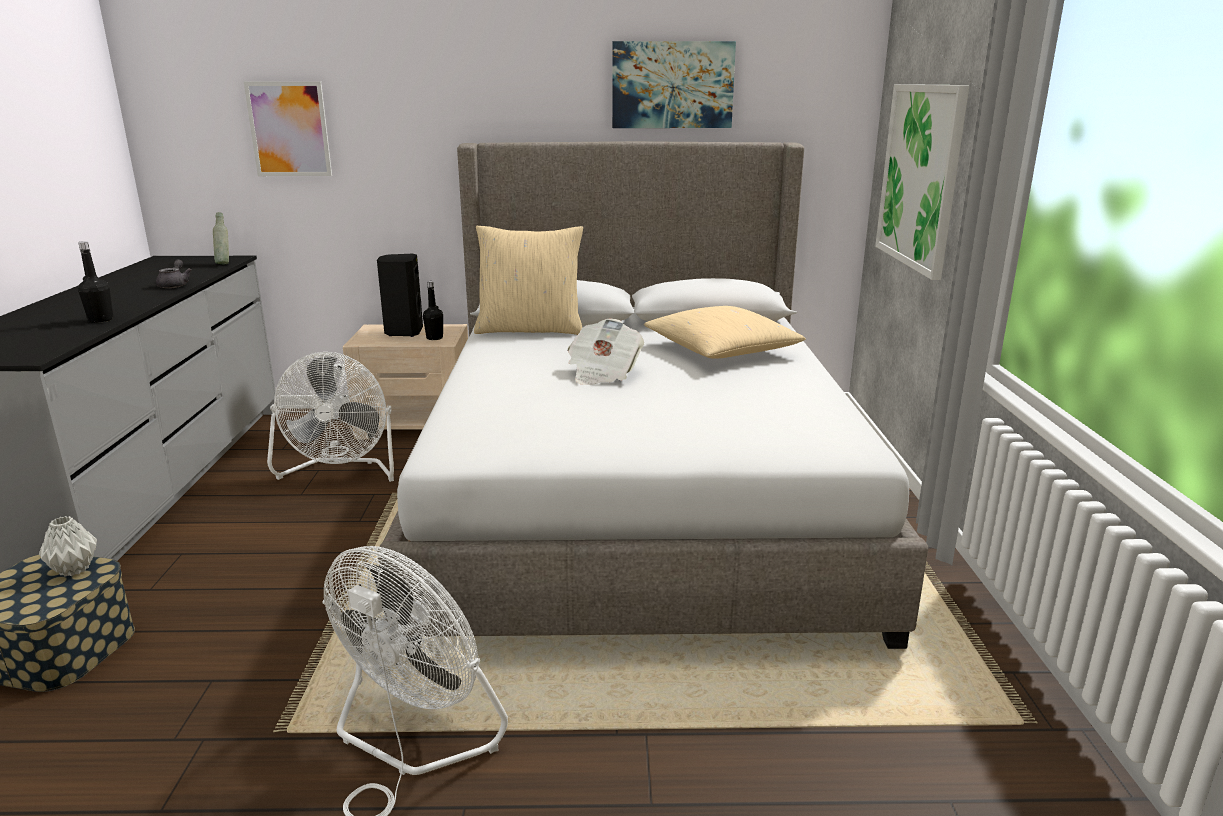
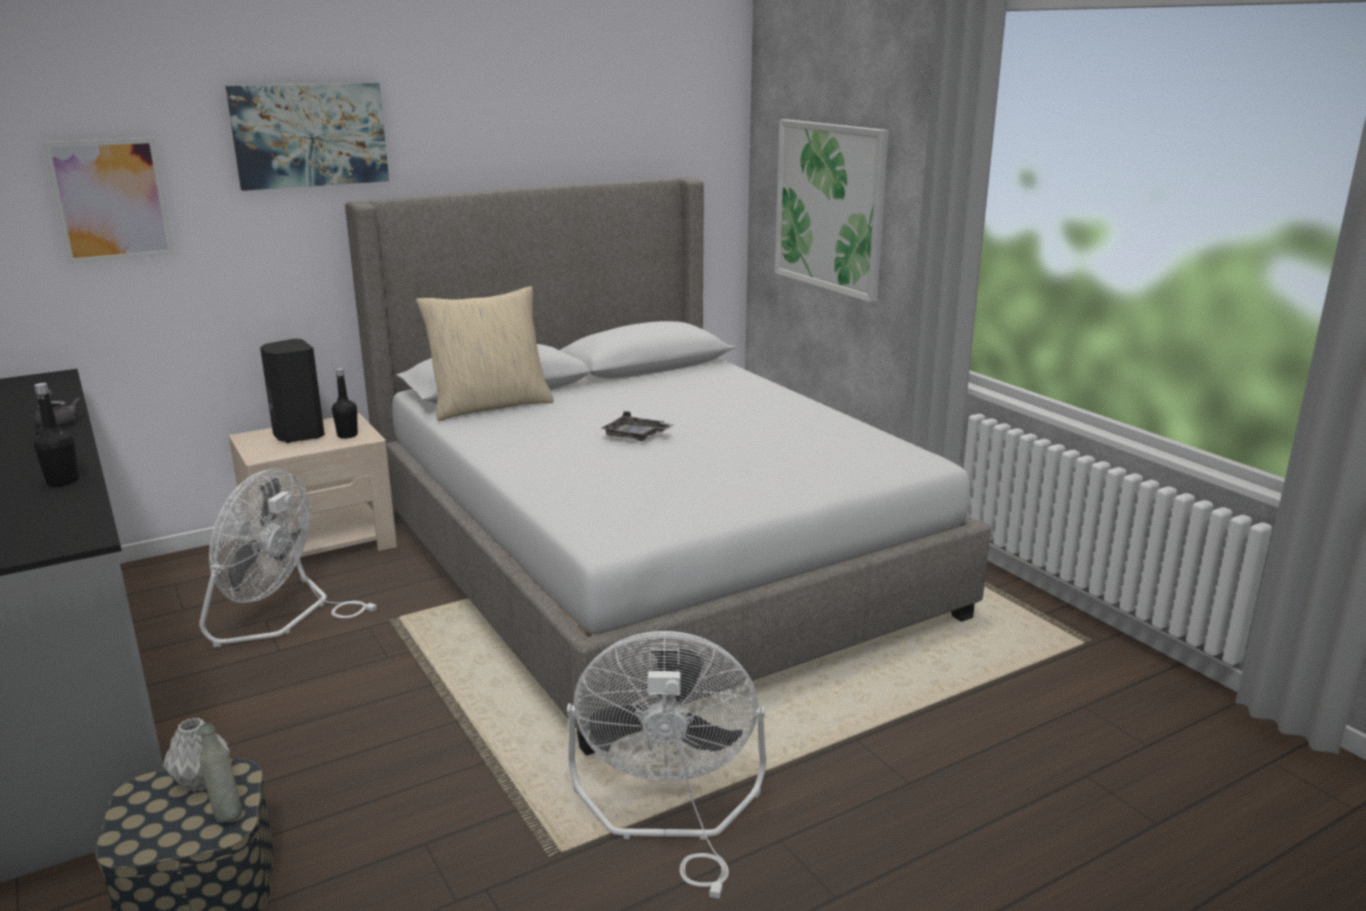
camera: 30 degrees left, 0 degrees up
grey bottle [213,212,229,264] -> grey bottle moved to [200,723,242,823]
white fan [267,352,394,482] -> white fan turned 135 degrees clockwise [199,468,378,647]
newspaper [568,319,644,385] -> grey tray [601,411,674,441]
picture [612,41,736,128] -> picture moved to [226,83,389,191]
beige pillow [644,306,806,359] -> none

